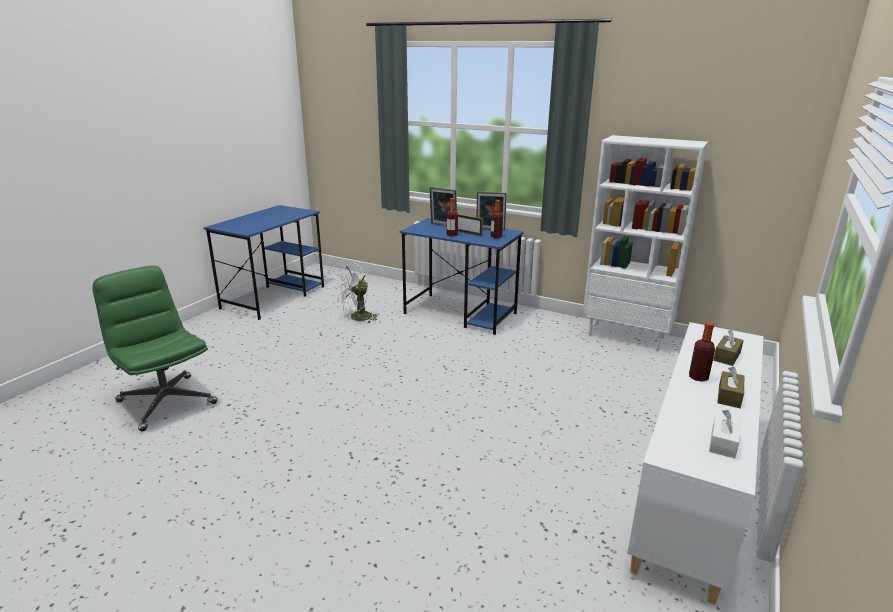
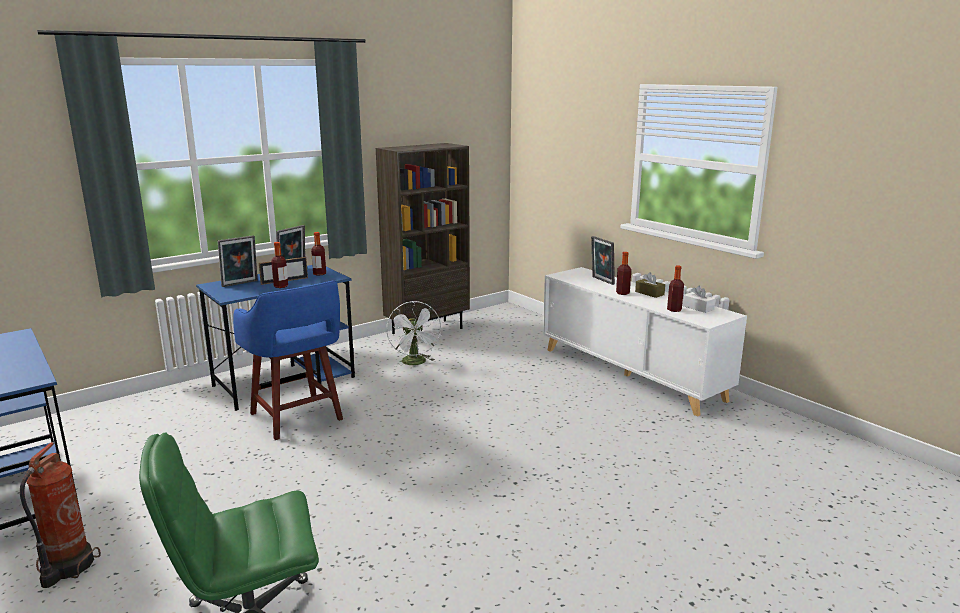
camera: 65 degrees left, 5 degrees down
white fan [334,263,378,324] -> white fan moved to [386,301,441,367]
white bookcase [583,135,708,351] -> brown bookcase [376,143,470,334]
brown tissue box [713,330,744,366] -> picture frame [591,236,615,285]
none -> fire extinguisher [20,442,101,588]
none -> blue stool [233,281,343,440]
none -> bottle [667,265,684,312]

